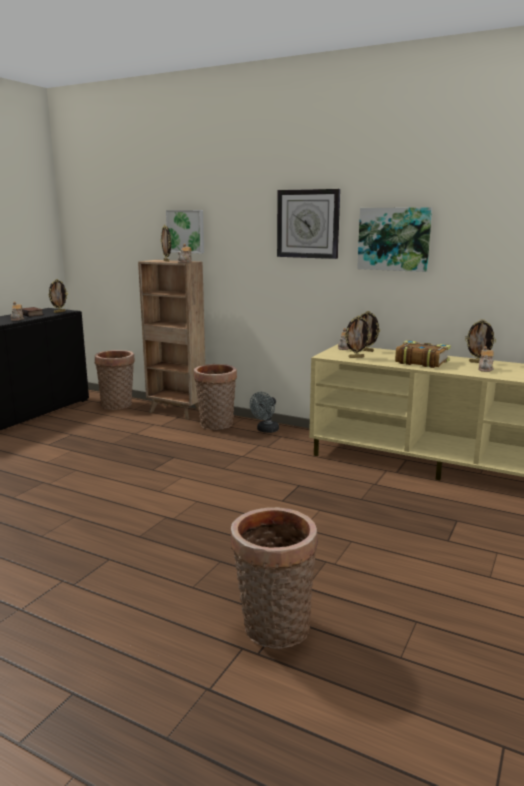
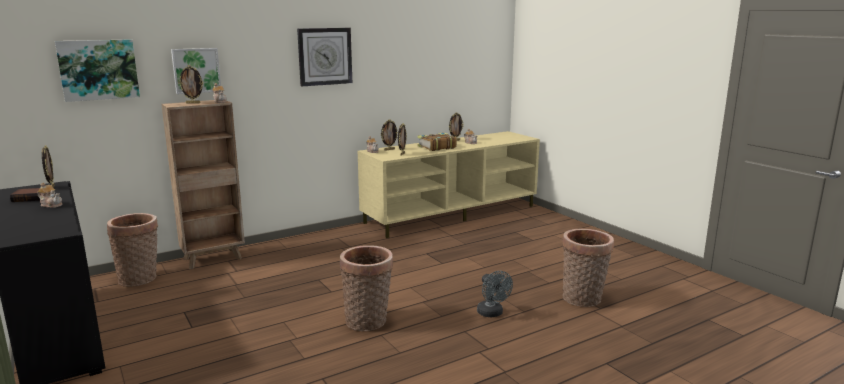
camera: 60 degrees left, 0 degrees up
basket [194,364,237,430] -> basket moved to [340,245,393,331]
grey fan [250,392,279,433] -> grey fan moved to [477,271,513,317]
picture [357,207,432,272] -> picture moved to [55,39,140,102]

